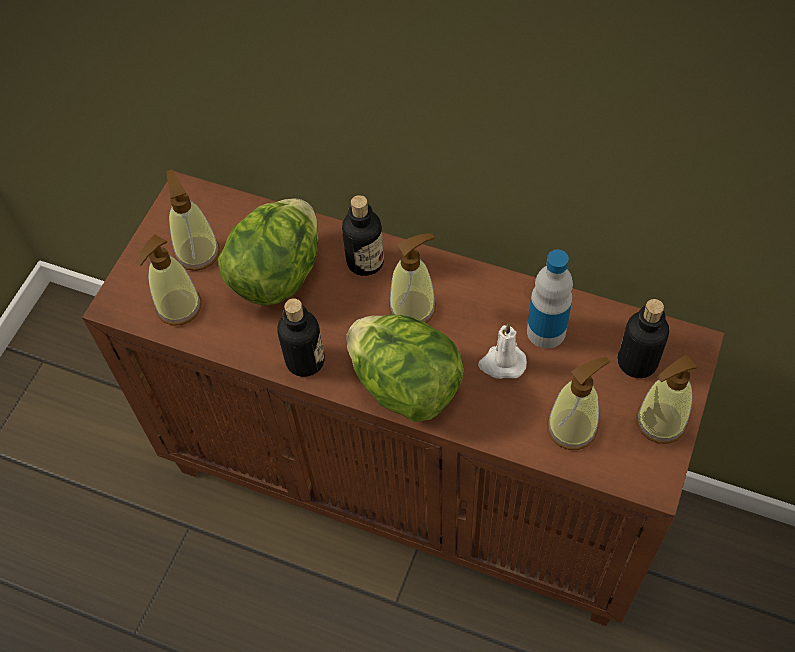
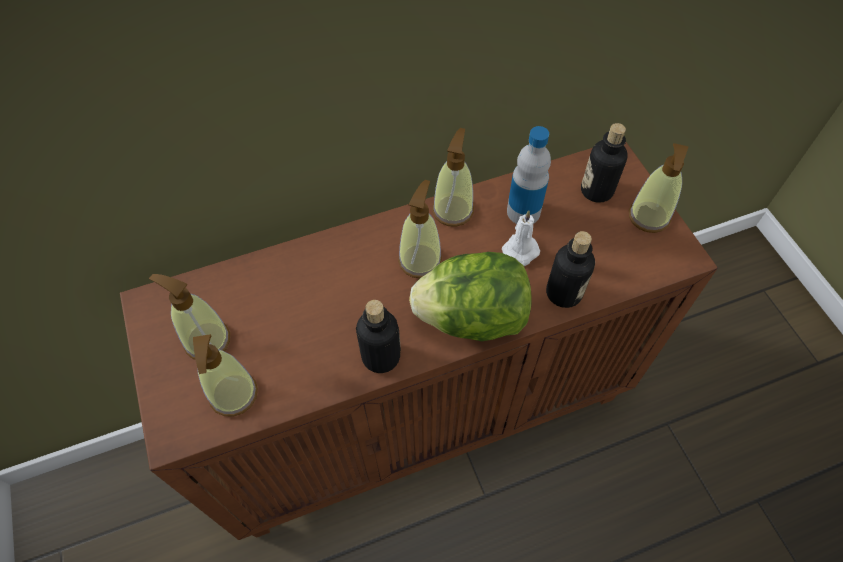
camera: 45 degrees left, 0 degrees up
lettuce [218,199,319,305] -> none
bottle [342,195,384,276] -> bottle moved to [546,231,595,308]
soap dispenser [547,357,610,450] -> soap dispenser moved to [432,128,474,227]

